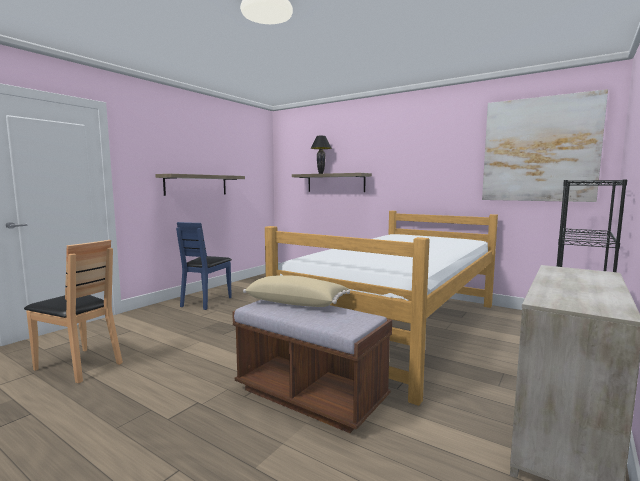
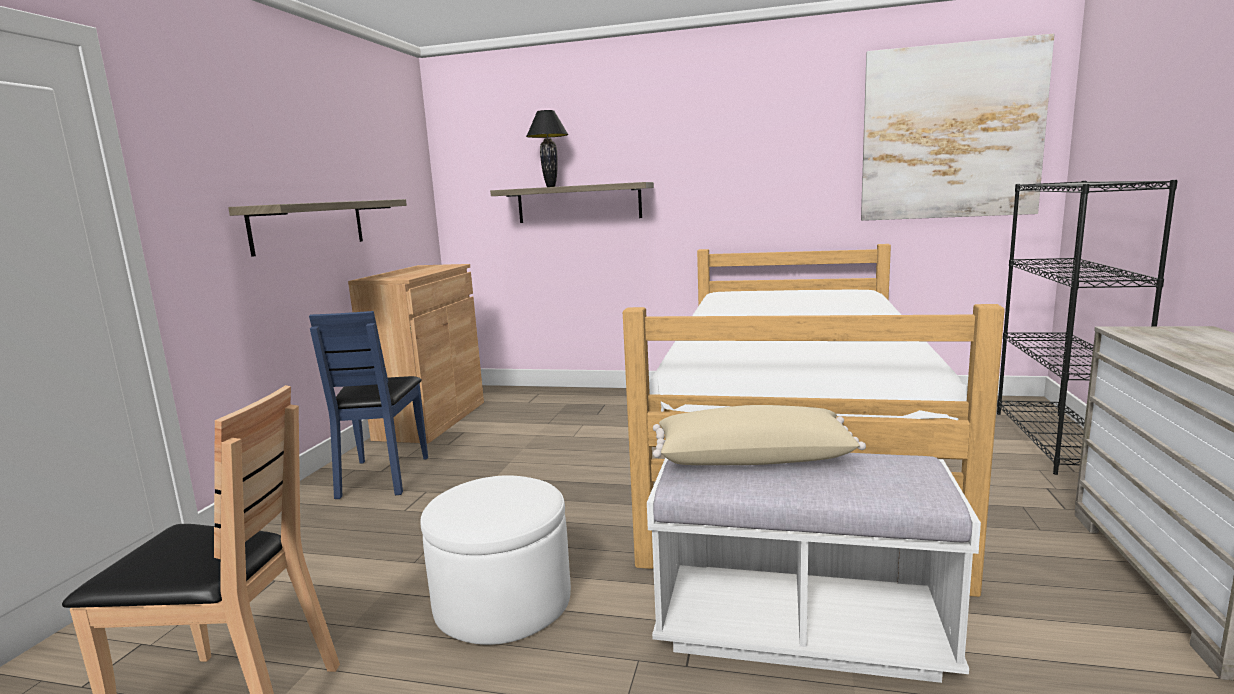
camera: 20 degrees left, 5 degrees up
brown bench [232,300,392,433] -> white bench [647,453,981,683]
none -> brown cabinet [348,264,484,443]
none -> white ottoman [420,475,571,645]

